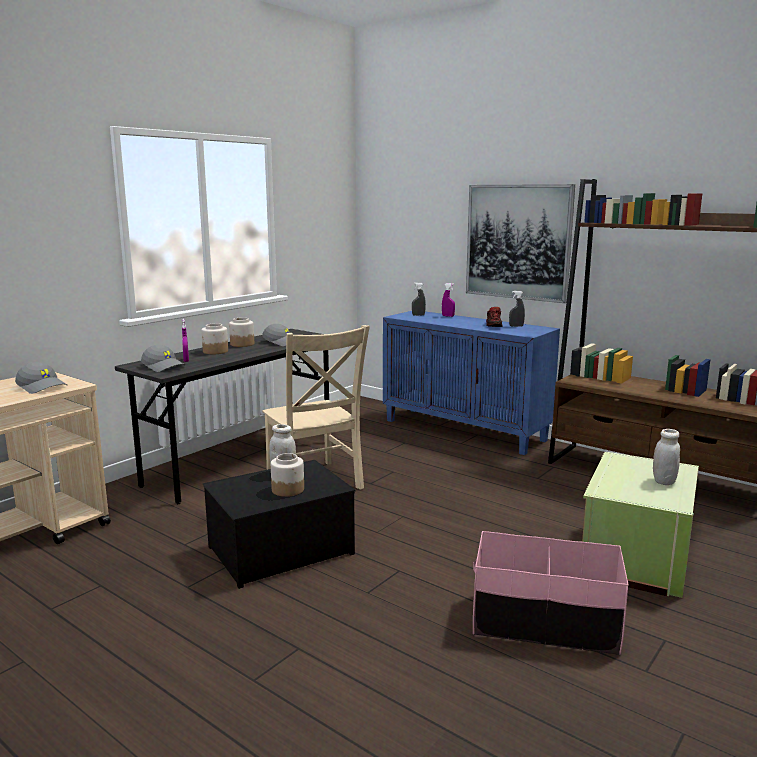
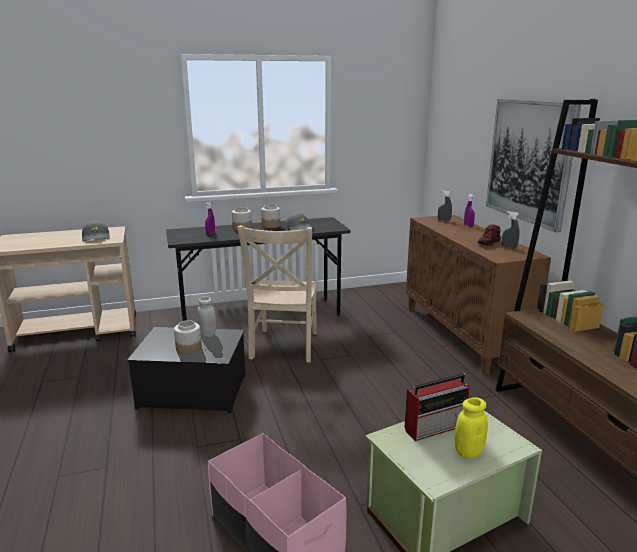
camera: 35 degrees right, 5 degrees up
grey cap [141,345,185,372] -> none
blue cabinet [383,311,560,455] -> brown cabinet [406,215,551,375]
white jar [653,429,680,485] -> yellow jar [455,397,488,459]
none -> radio [404,373,470,441]

